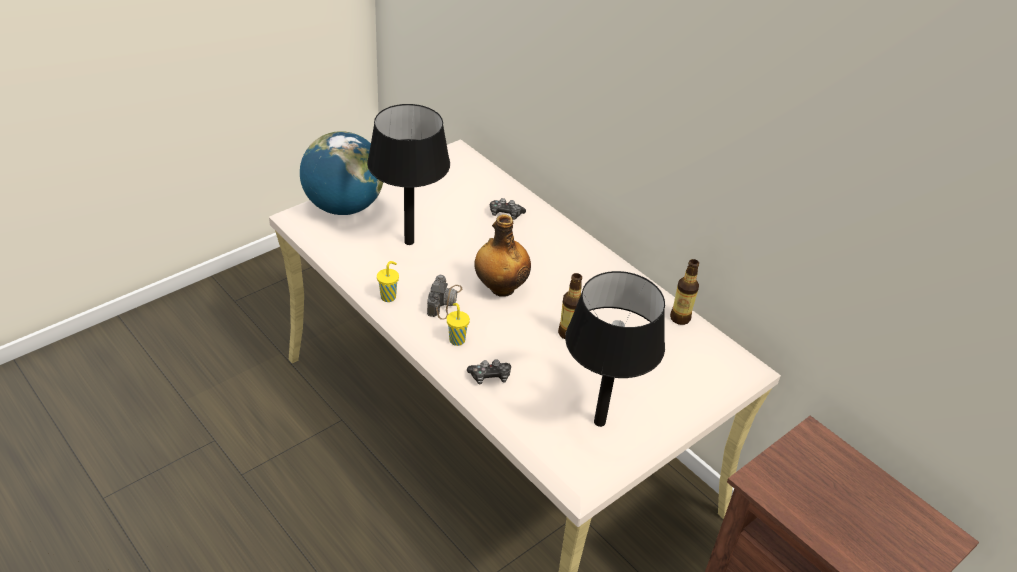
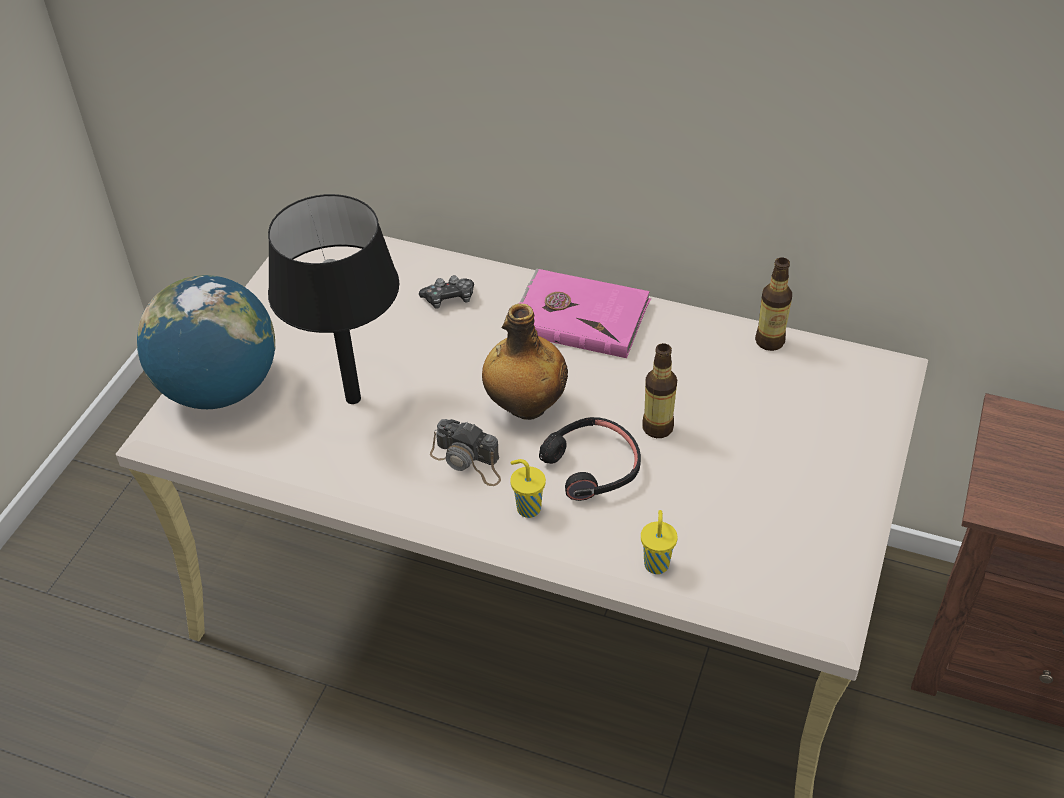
camera: 25 degrees left, 5 degrees up
yellow cup [377,261,399,302] -> yellow cup moved to [641,510,677,574]
camera [427,275,462,320] -> camera turned 135 degrees clockwise [430,419,501,486]
game controller [467,359,511,384] -> none
black table lamp [565,271,665,427] -> none
none -> pink book [519,268,651,358]
none -> black headphones [539,417,641,501]

